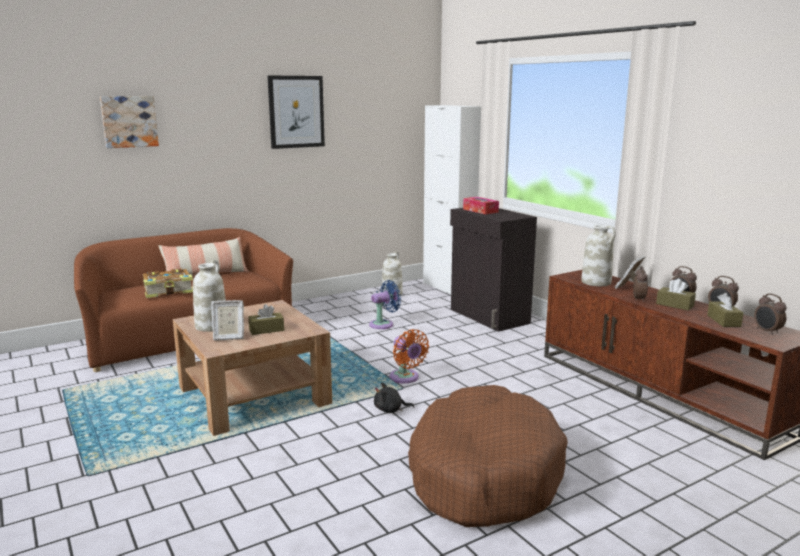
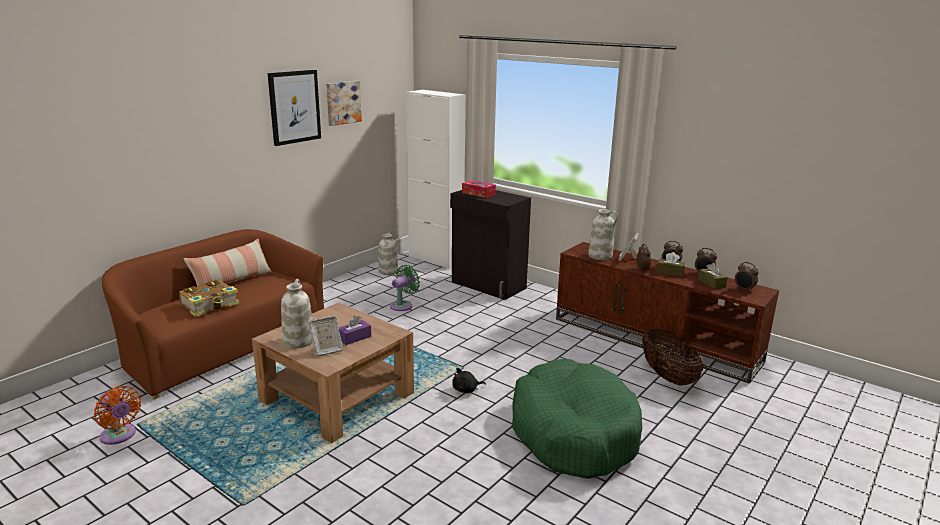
camera: 20 degrees left, 5 degrees up
picture [100,96,159,148] -> picture moved to [326,81,362,126]
brown tissue box [248,304,284,335] -> purple tissue box [339,315,371,345]
blue fan [369,280,401,329] -> green fan [390,265,420,311]
orange fan [389,329,429,383] -> orange fan moved to [94,386,141,445]
brown dog bed [408,385,568,527] -> green dog bed [512,359,642,479]
none -> basket [642,329,703,386]

